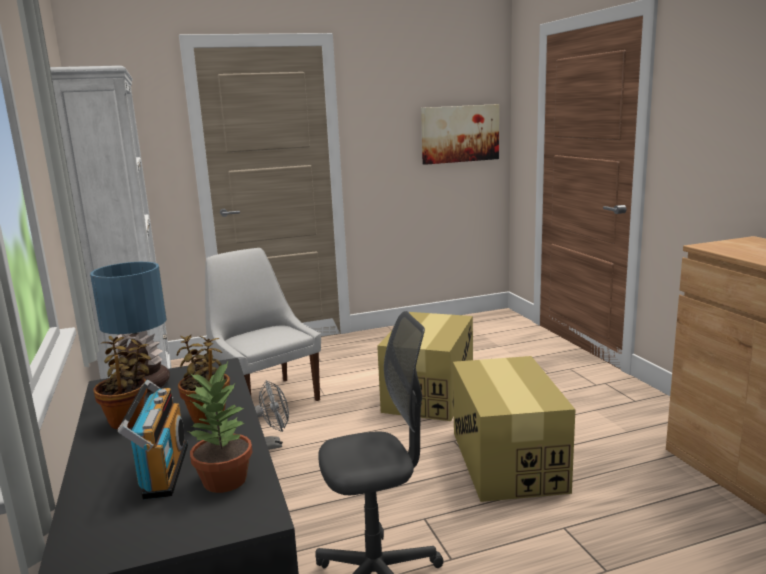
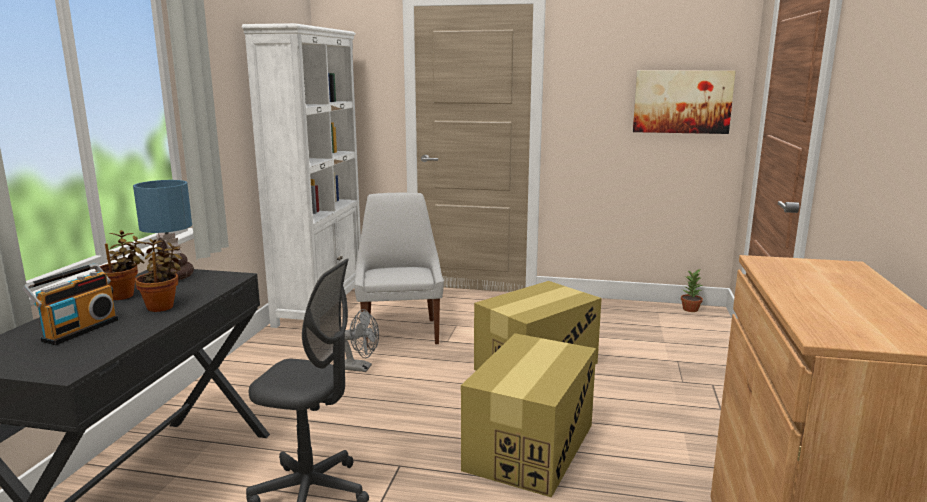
camera: 30 degrees right, 0 degrees up
potted plant [185,360,252,493] -> potted plant moved to [681,270,703,312]

